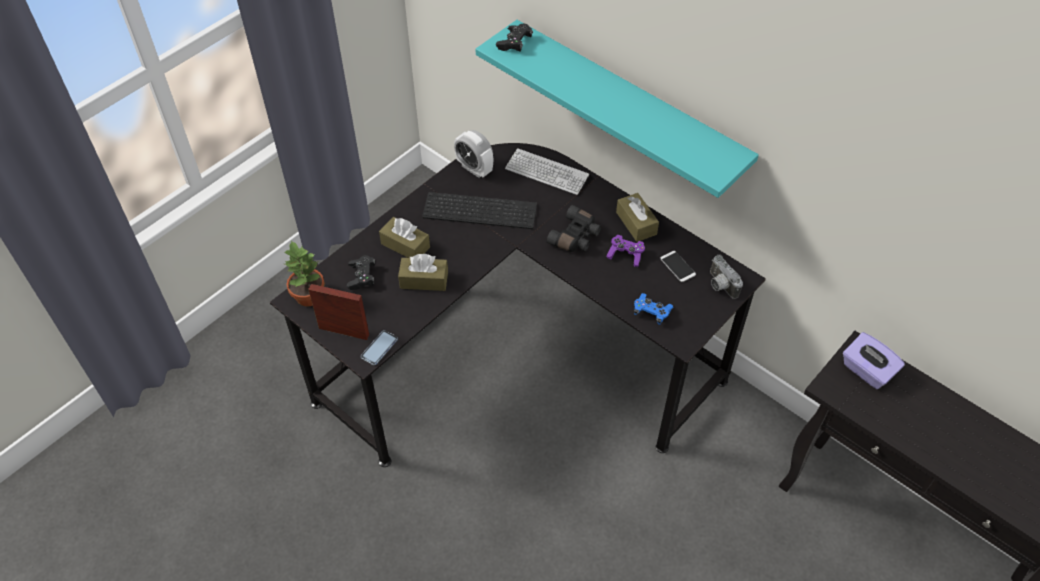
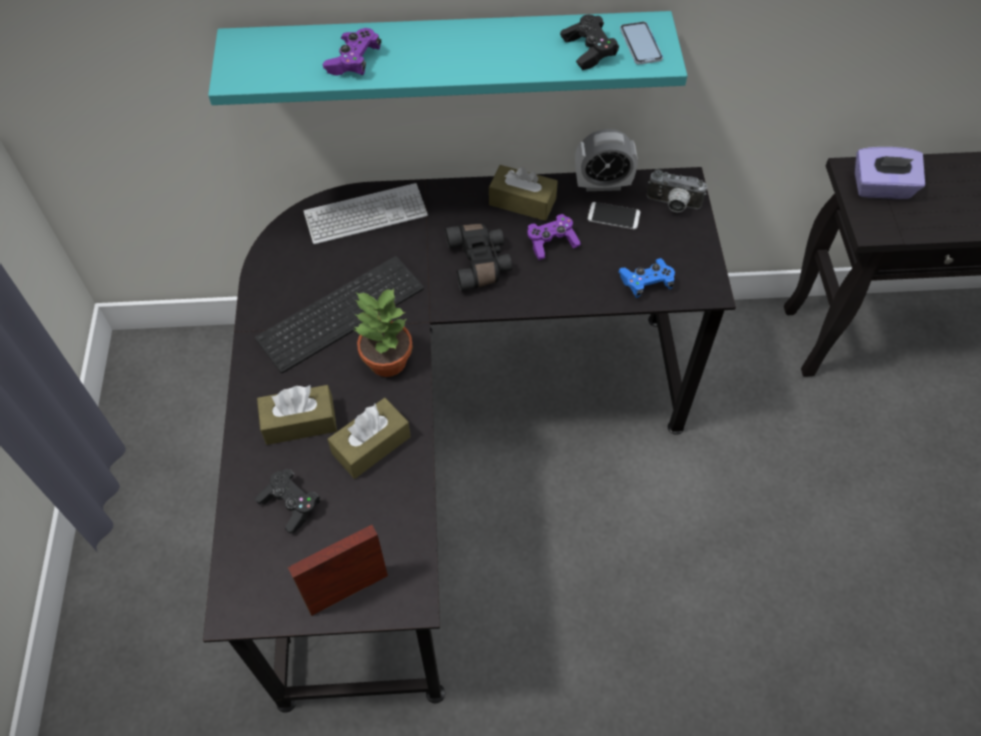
camera: 45 degrees left, 5 degrees up
potted plant [284,240,325,306] -> potted plant moved to [354,289,413,377]
phone [361,330,398,365] -> phone moved to [620,22,663,65]
alarm clock [454,130,493,178] -> alarm clock moved to [575,129,638,191]
black game controller [496,24,533,52] -> black game controller moved to [560,15,619,70]
none -> purple game controller [323,28,381,76]

